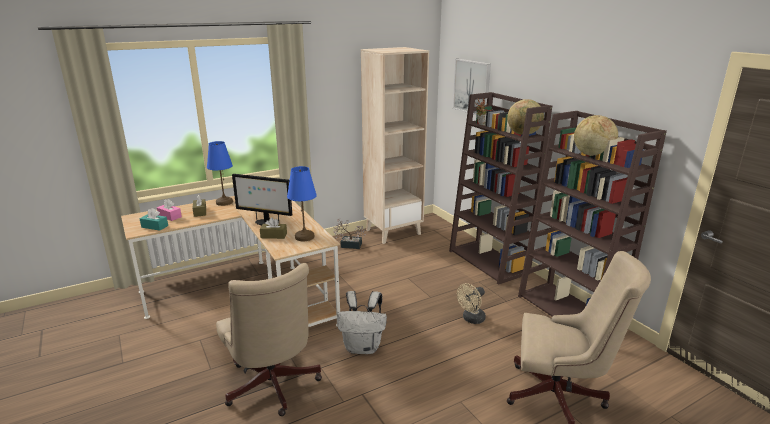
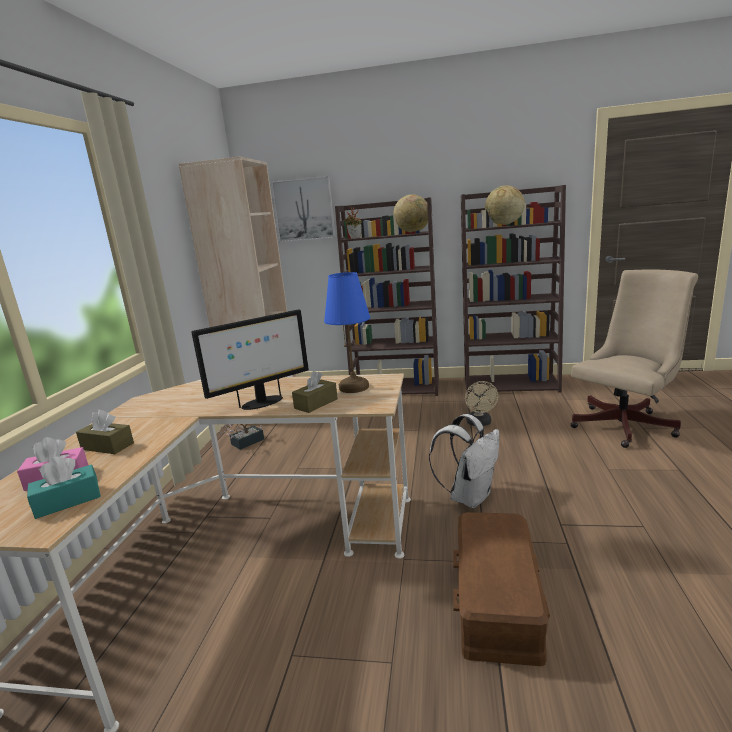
camera: 50 degrees left, 5 degrees down
blue table lamp [207,141,233,206] -> none
beige office chair [216,263,322,416] -> brown storage box [453,512,550,666]

